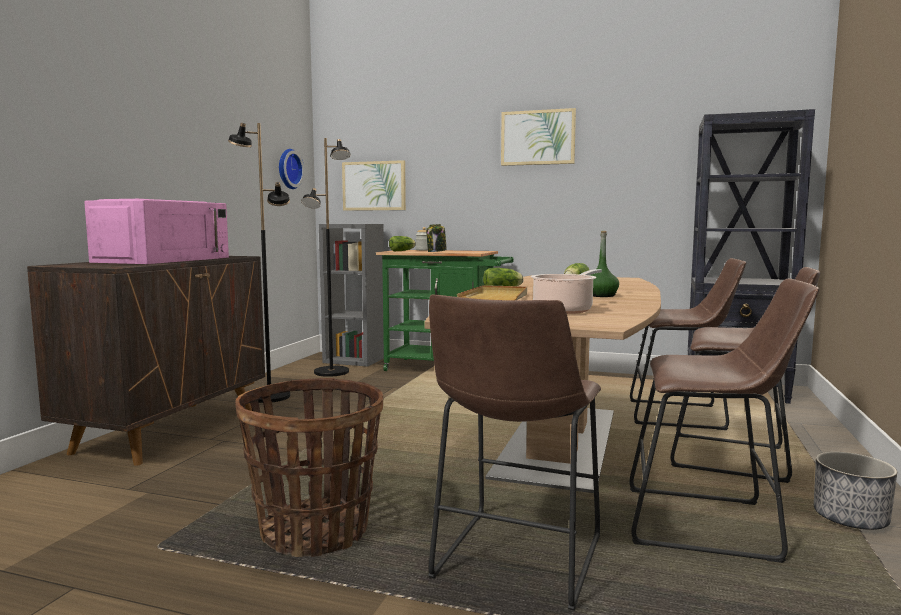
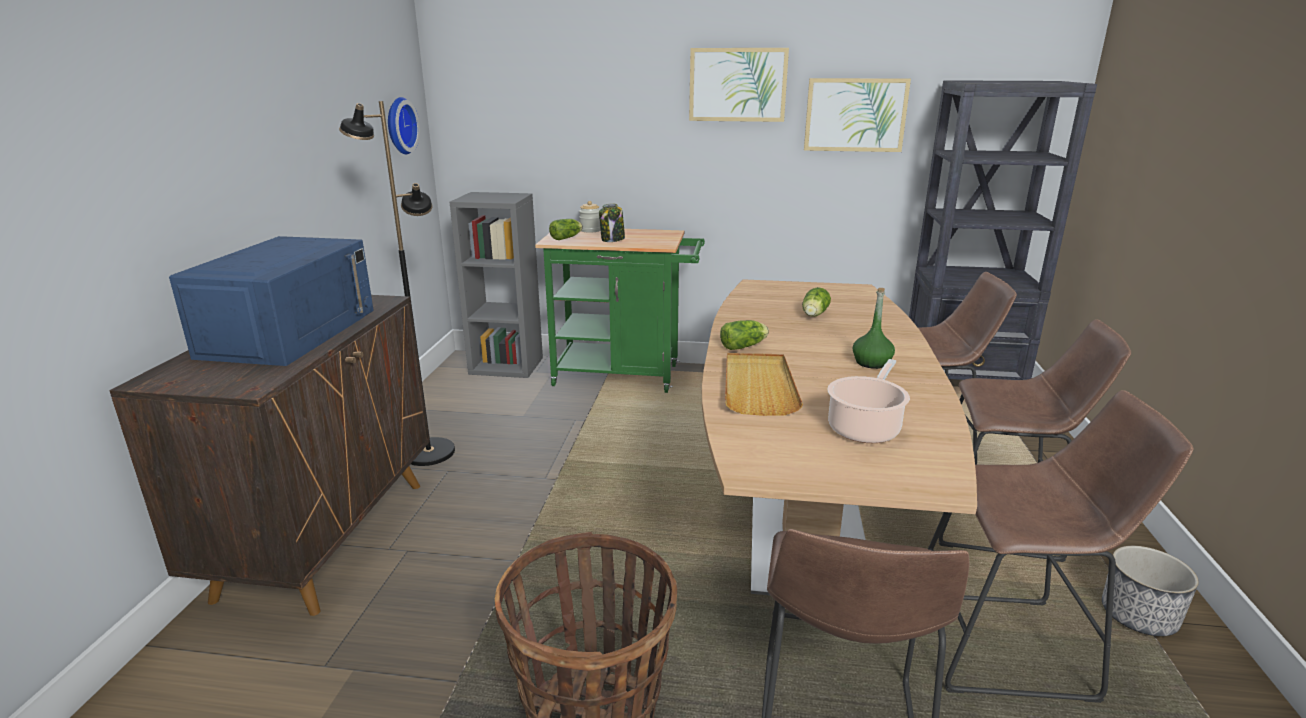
camera: 10 degrees left, 15 degrees up
pink microwave [84,199,229,264] -> blue microwave [169,236,374,366]
black floor lamp [301,138,351,377] -> none
picture [342,160,406,211] -> picture moved to [804,78,911,152]

